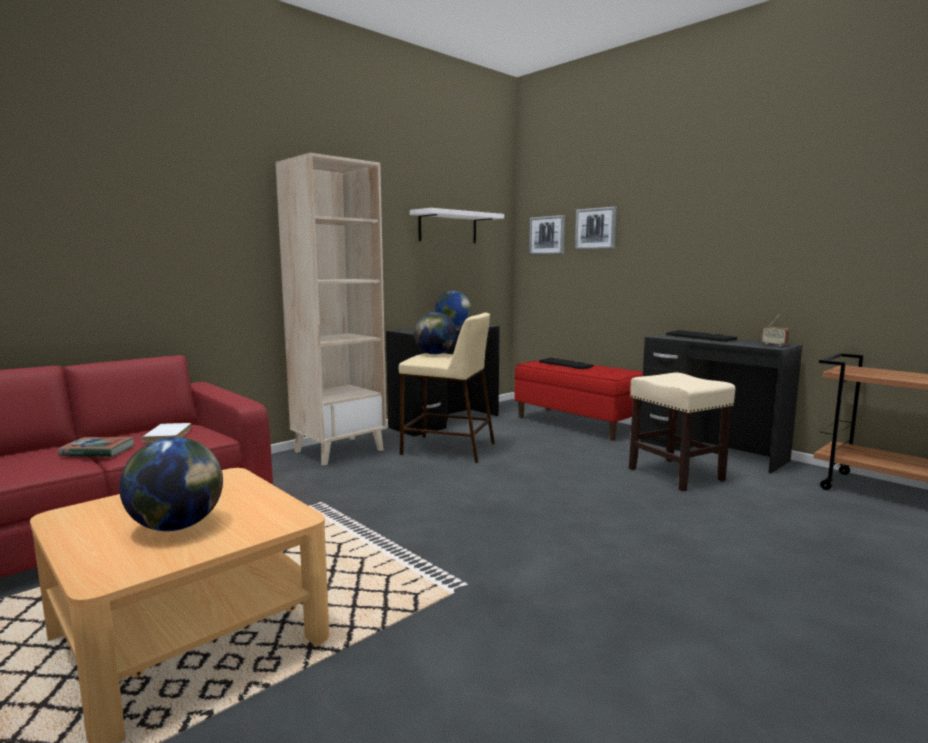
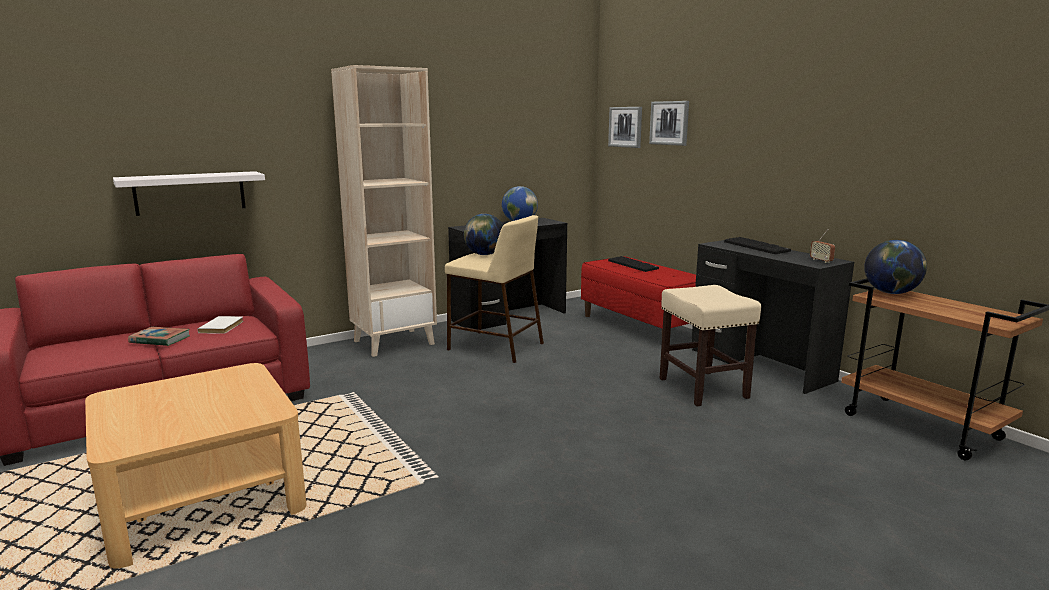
camera: 10 degrees right, 5 degrees up
globe [119,437,223,531] -> globe moved to [864,240,927,294]
white shelf [410,208,504,243] -> white shelf moved to [113,171,265,216]

